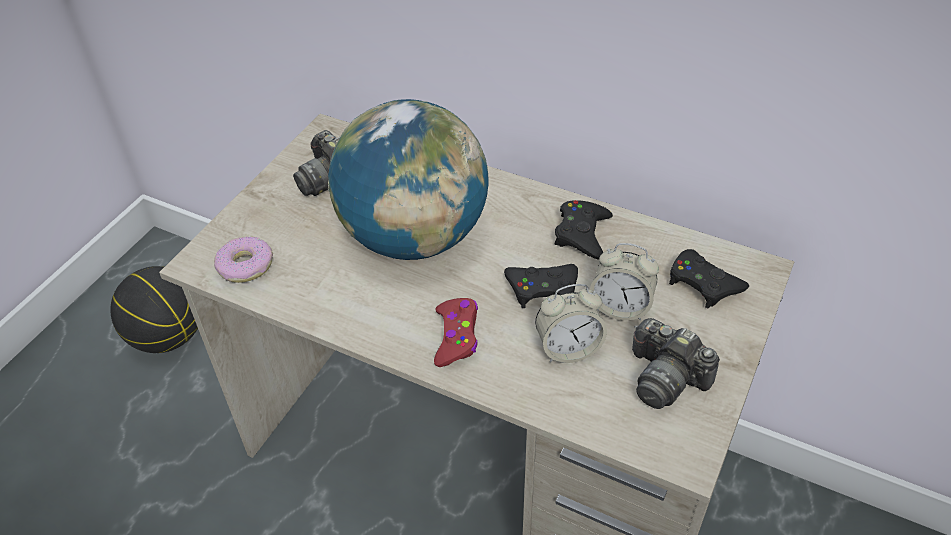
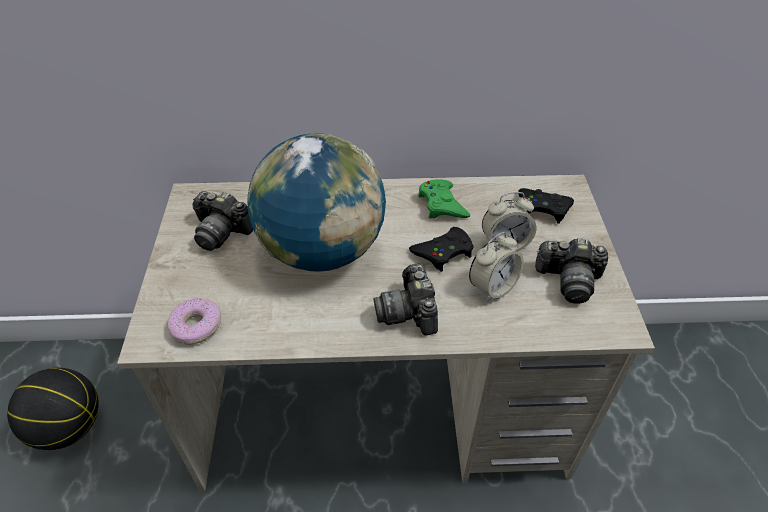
camera: 30 degrees left, 0 degrees up
red game controller [434,298,478,367] -> camera [374,263,438,335]
black game controller [554,200,613,260] -> green game controller [418,179,470,218]

